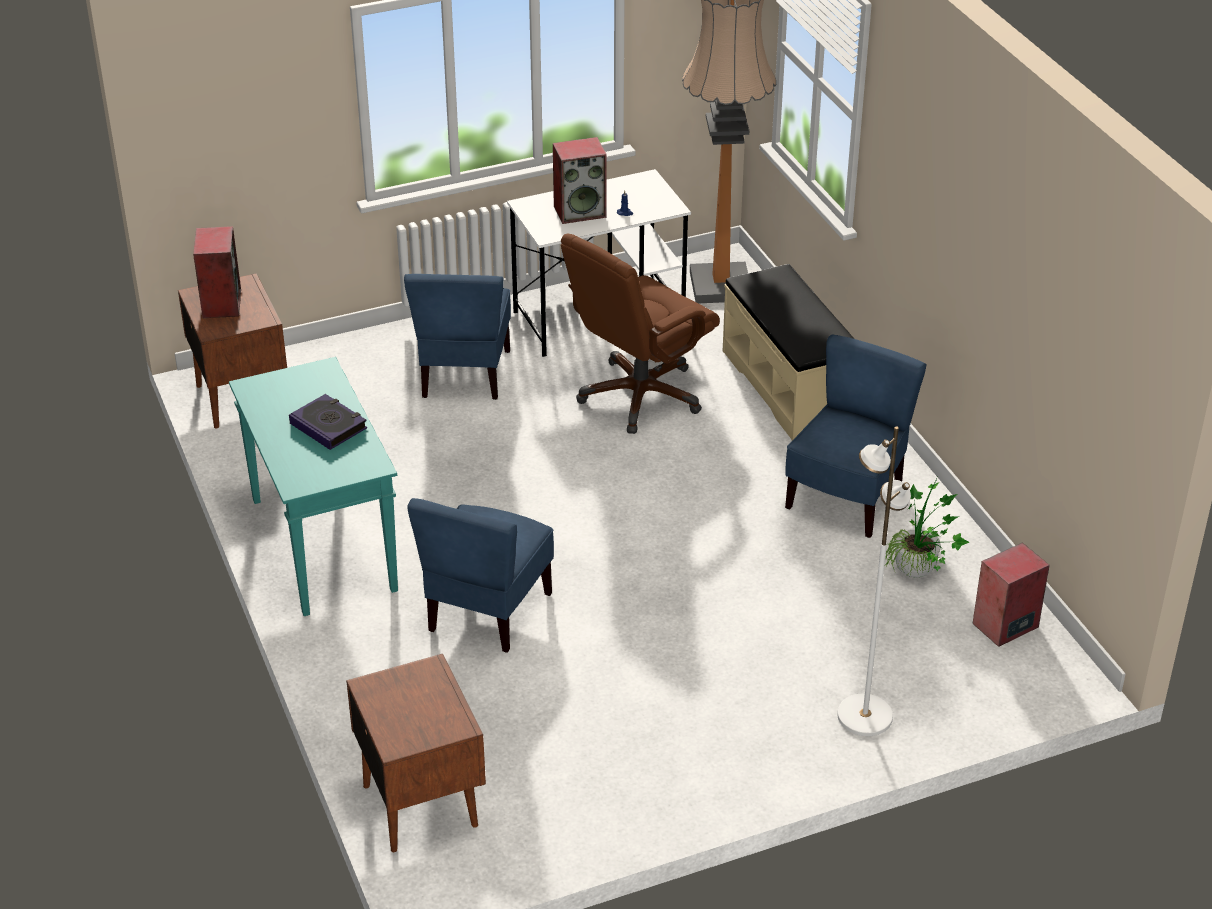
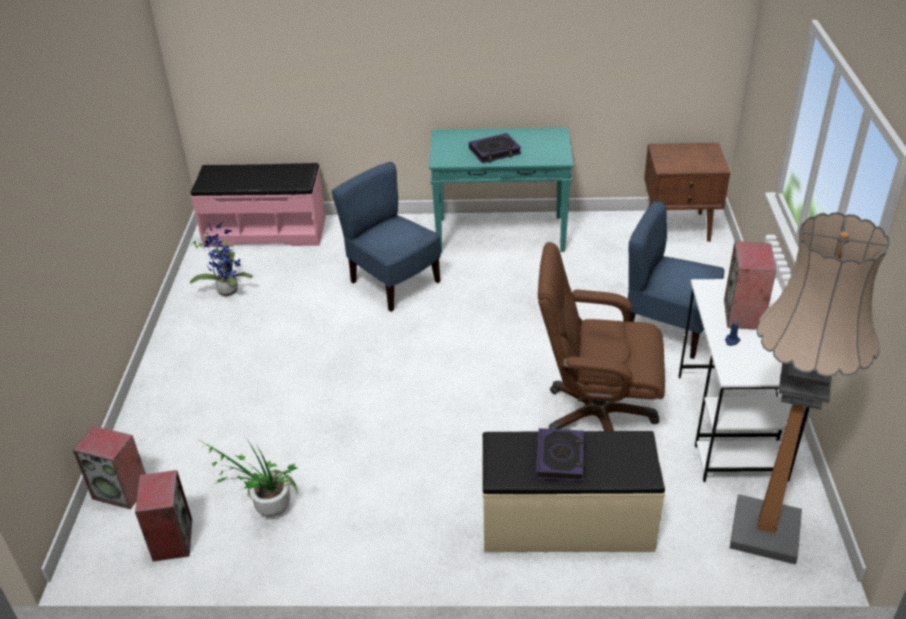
camera: 115 degrees right, 0 degrees up
speaker [193,226,241,318] -> speaker moved to [73,426,146,509]
brown nightstand [346,654,486,852] -> pink bench [191,163,326,247]
brown office chair [561,234,720,434] -> brown office chair turned 60 degrees counterclockwise [538,242,665,431]
blue chair [785,335,927,538] -> none
white floor lamp [837,426,911,736] -> none
none -> potted plant [188,224,253,296]
none -> book [536,428,585,482]

